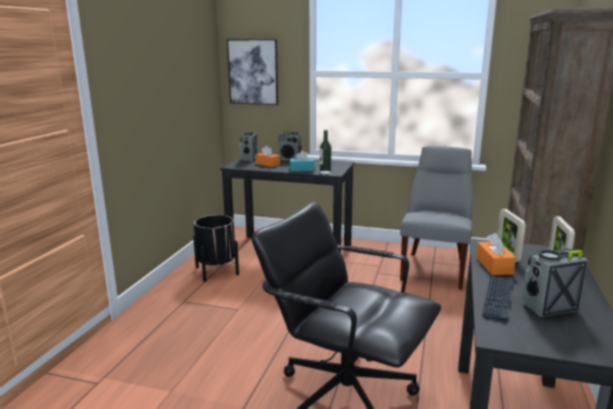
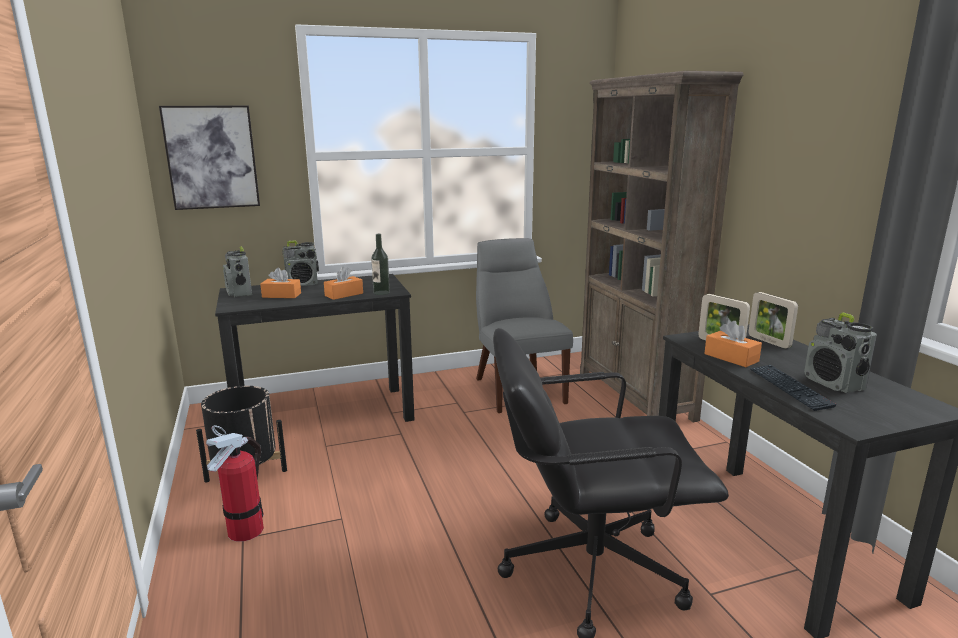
camera: 35 degrees left, 0 degrees up
turquoise tissue box [290,150,314,172] -> orange tissue box [324,267,363,300]
radio [522,249,588,317] -> radio turned 60 degrees counterclockwise [804,312,877,393]
none -> fire extinguisher [206,425,264,542]

